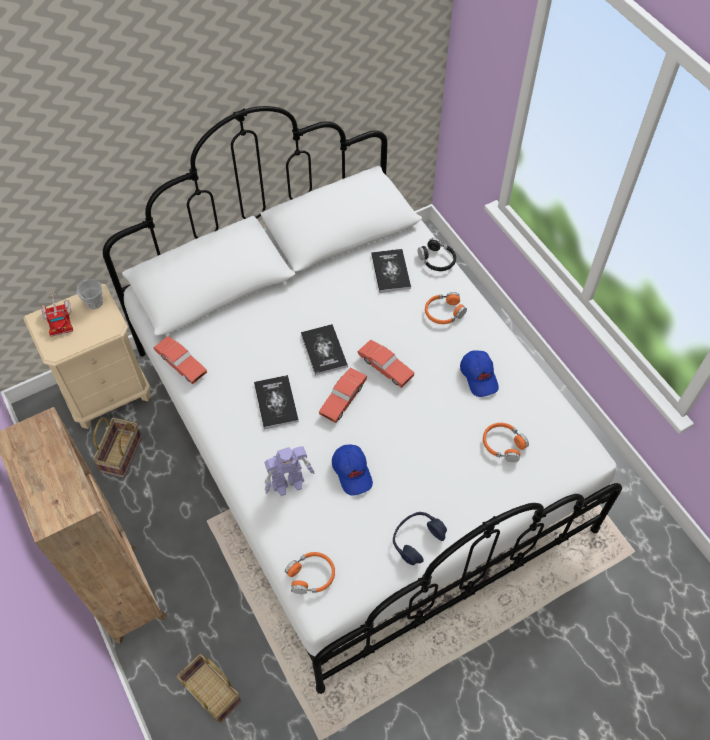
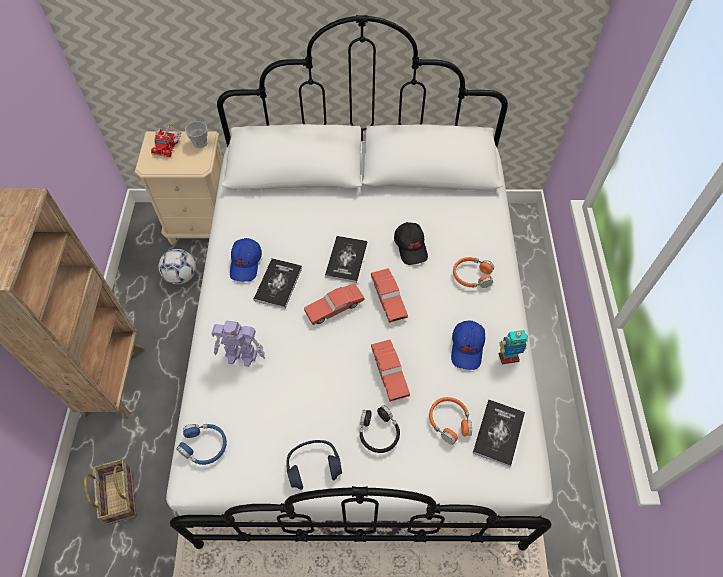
camera: 30 degrees right, 0 degrees up
basket [93,417,142,478] -> football [158,249,196,285]
red toy car [153,336,207,384] -> red toy car moved to [371,340,410,402]
orange headphones [285,552,335,594] -> blue headphones [176,424,227,465]
blue cap [332,444,373,496] -> blue cap moved to [230,238,262,282]
book [371,249,411,293] -> book moved to [473,400,525,467]
black headphones [418,238,456,271] -> black headphones moved to [360,405,400,453]
none -> black cap [394,222,428,265]
none -> toy robot [499,330,528,365]

